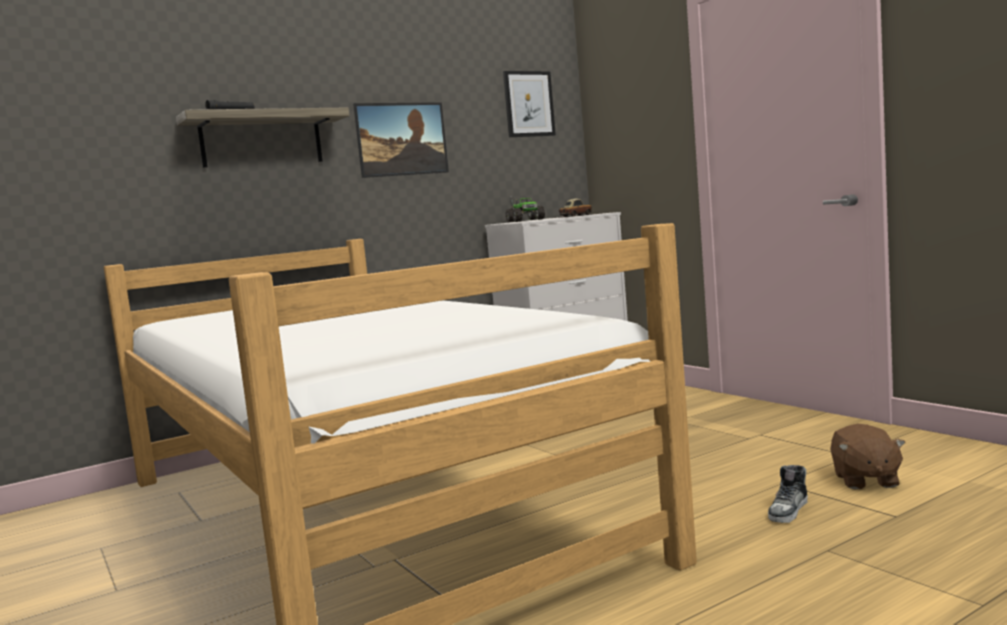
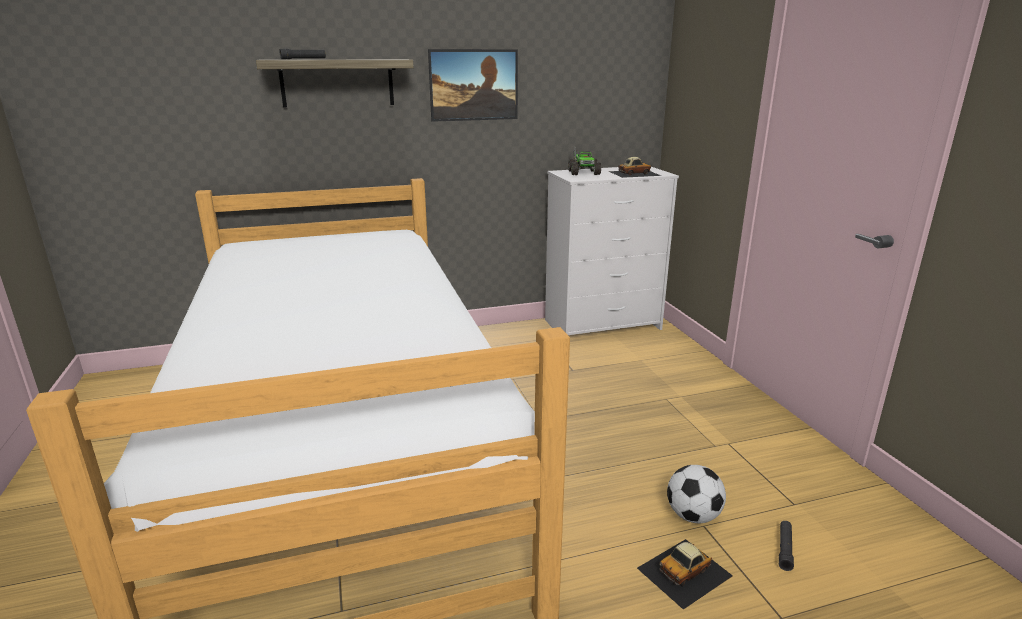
camera: 15 degrees right, 15 degrees up
picture [503,71,556,137] -> none
shoe [768,465,808,523] -> toy car [637,539,733,609]
brown plush toy [830,424,906,489] -> black flashlight [779,521,794,571]
none -> football [667,465,726,524]

